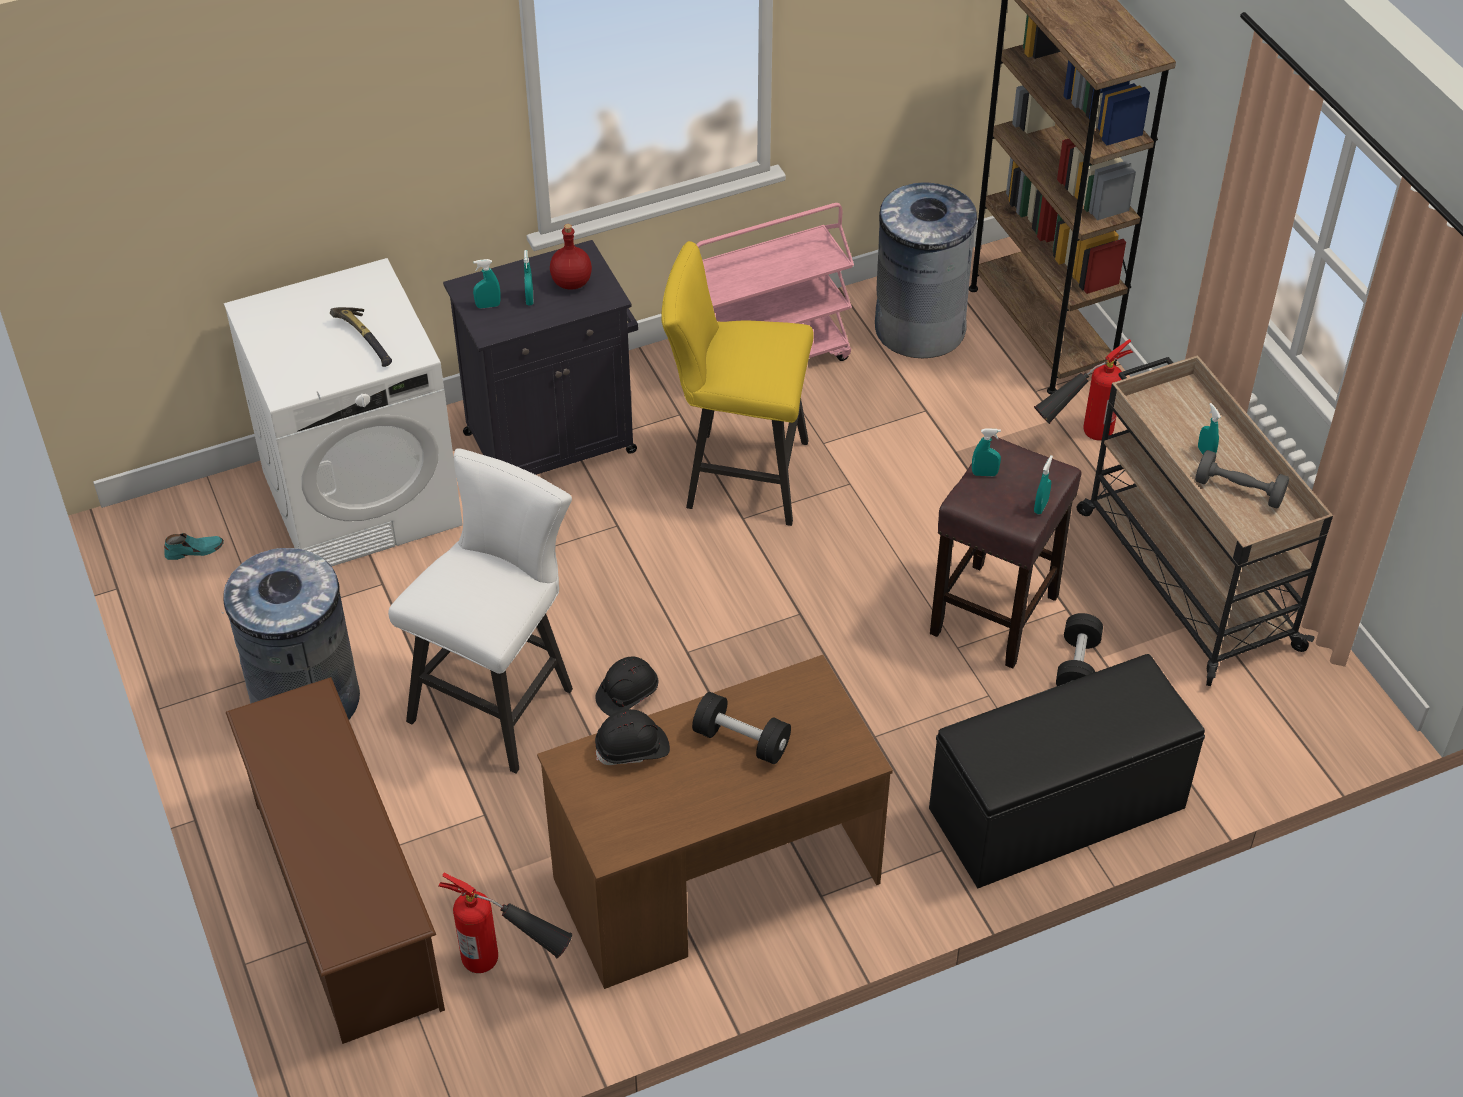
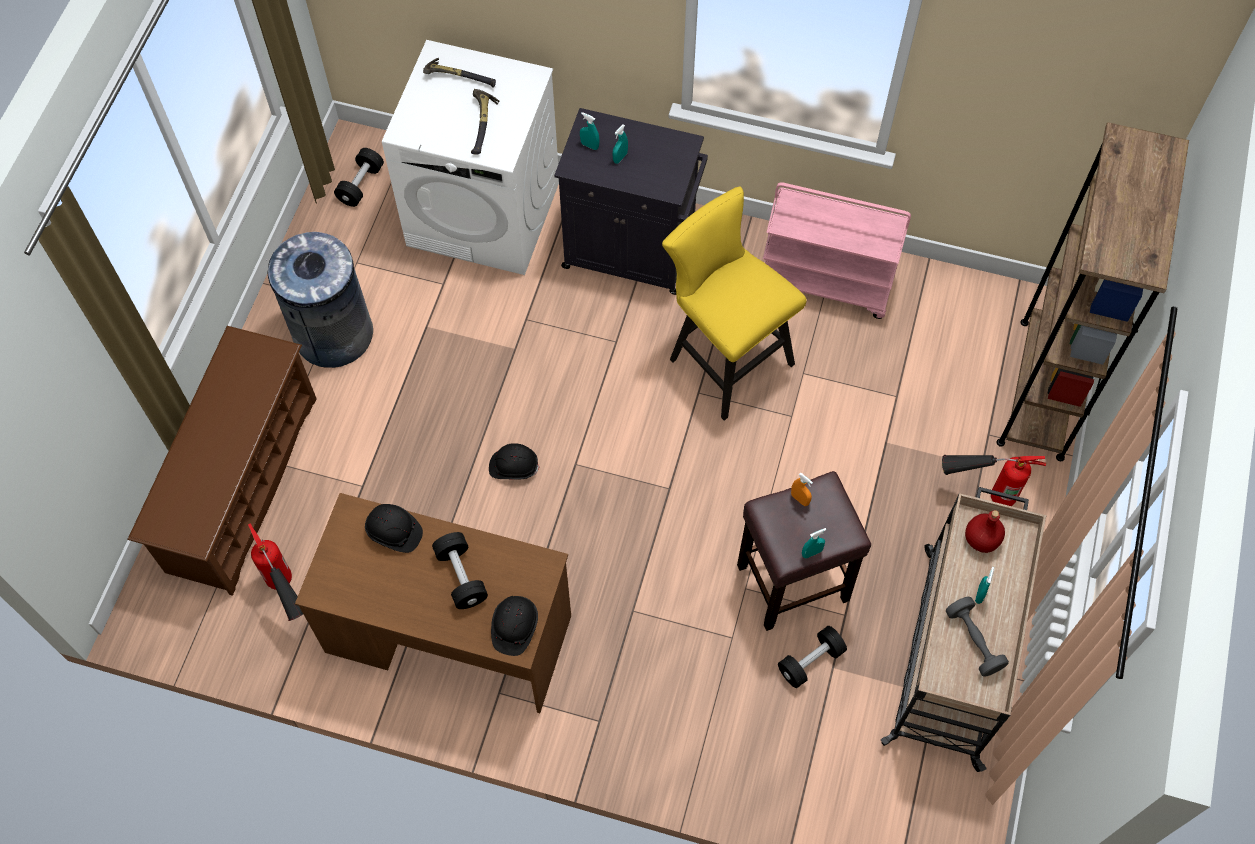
camera: 40 degrees right, 15 degrees up
turquoise shoe [164,533,224,560] -> black dumbbell [334,148,384,207]
white stool [388,448,573,774] -> none
red bottle [550,224,592,290] -> red bottle moved to [965,510,1005,553]
grey trash can [875,183,977,358] -> none
black bench [929,654,1205,888] -> none
turquoise spray bottle [972,428,1001,476] -> orange spray bottle [791,472,813,506]
none -> hammer [423,58,496,88]
none -> black hard hat [491,596,538,656]

